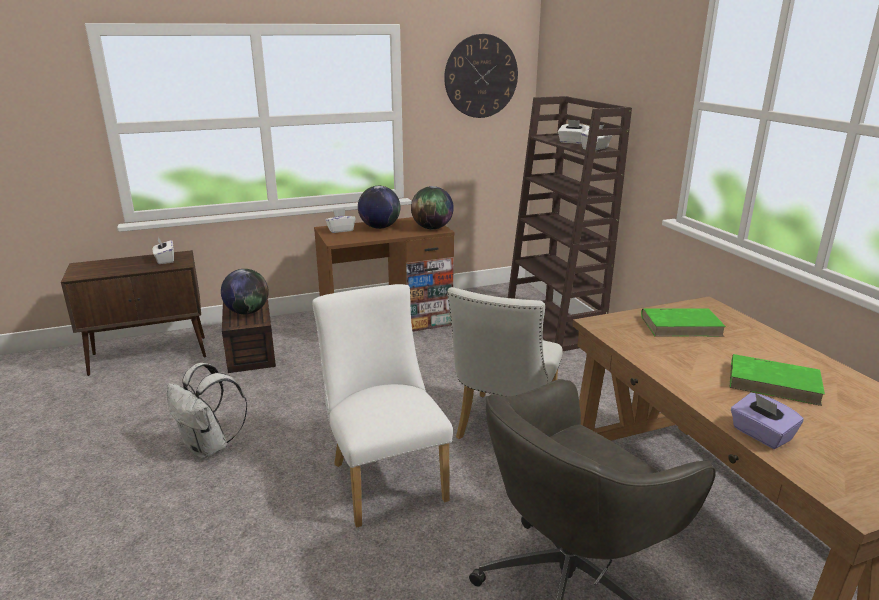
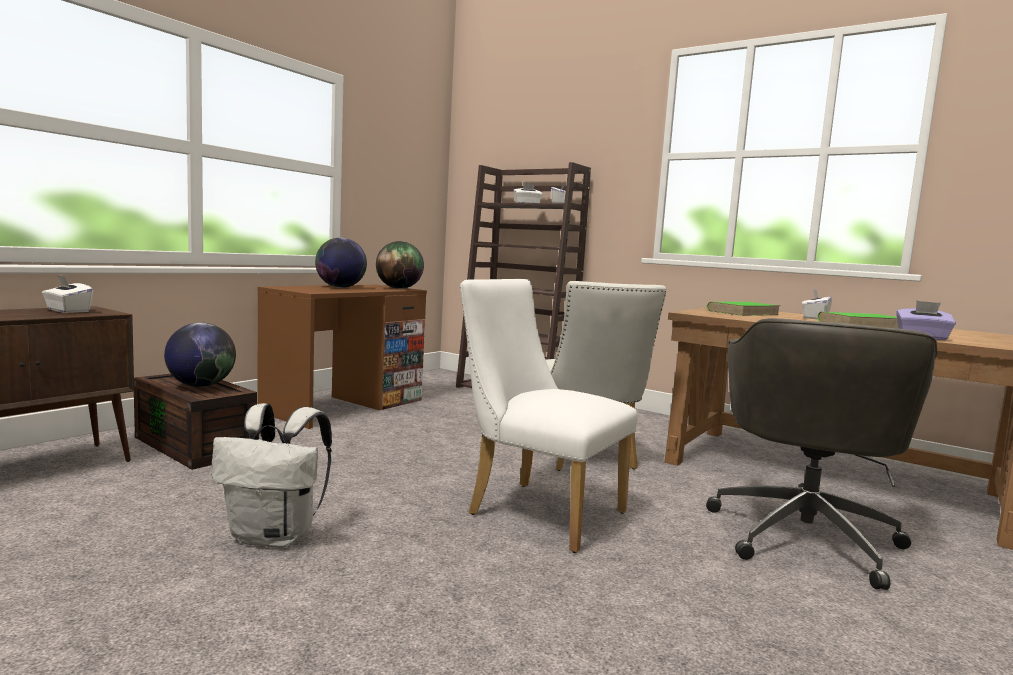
camera: 35 degrees left, 15 degrees down
white tissue box [325,209,356,233] -> white tissue box moved to [802,289,832,320]
wall clock [444,34,518,118] -> none

